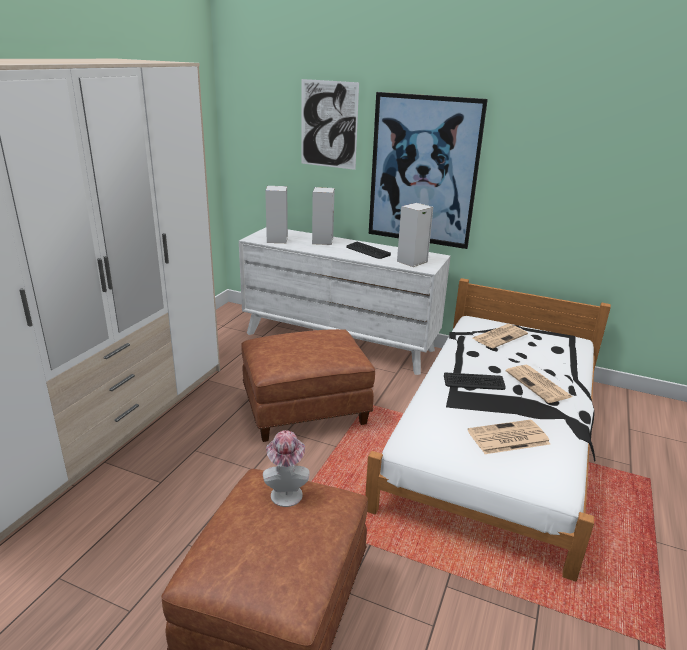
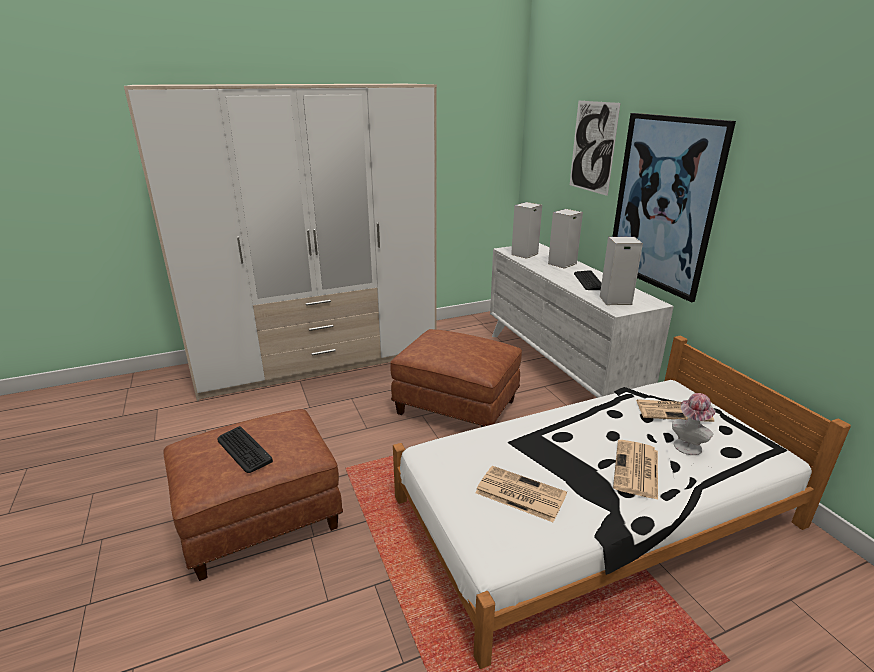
camera: 45 degrees right, 0 degrees up
hat [263,430,310,507] -> hat moved to [672,393,716,455]
keyboard [444,373,506,390] -> keyboard moved to [217,426,273,473]

